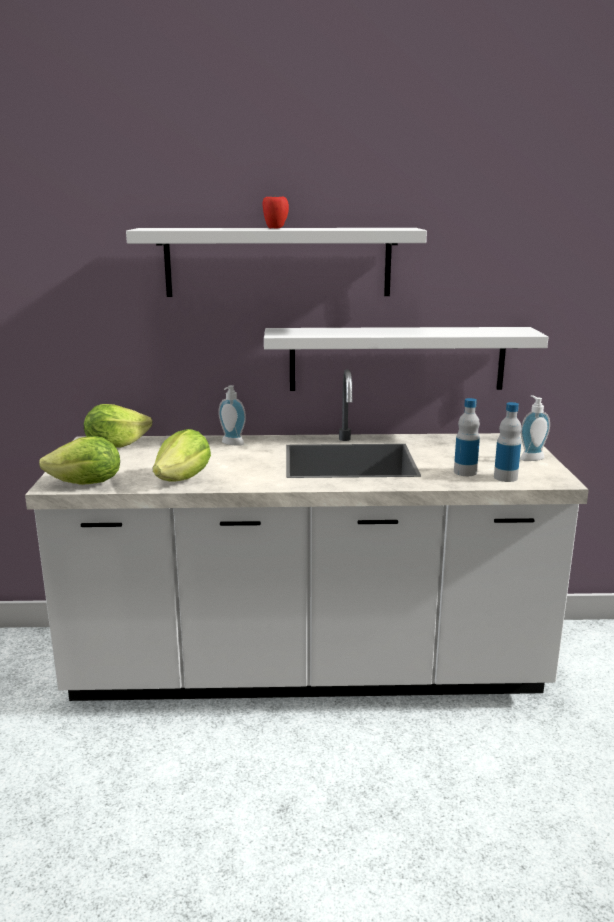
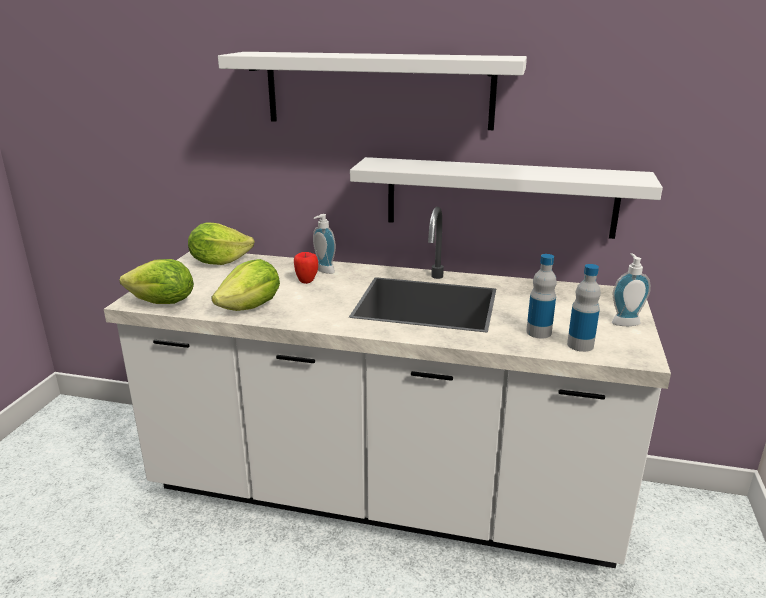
camera: 15 degrees right, 5 degrees up
apple [262,195,289,228] -> apple moved to [294,252,318,284]

